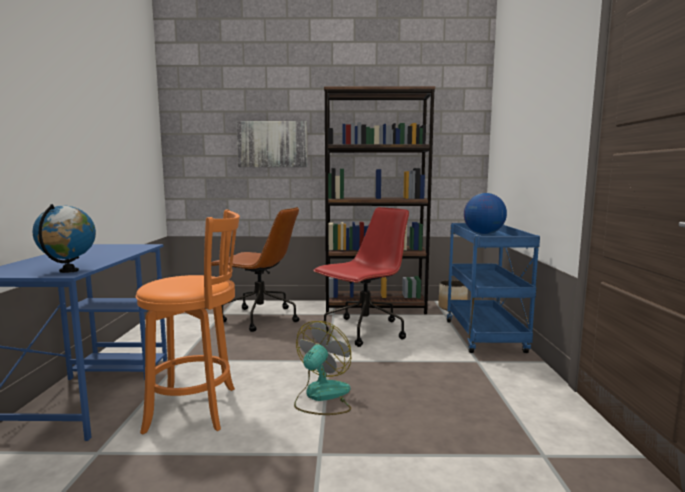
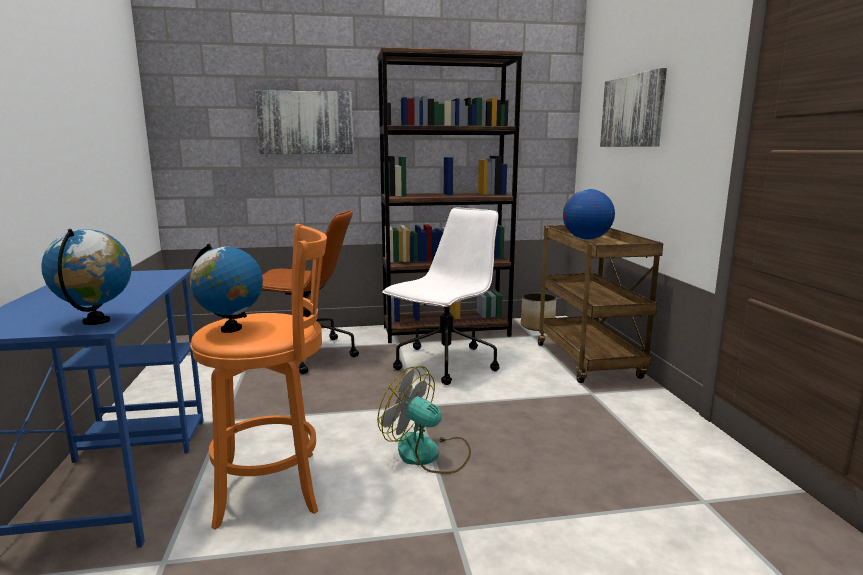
camera: 10 degrees left, 5 degrees up
fan [294,321,352,415] -> fan turned 75 degrees counterclockwise [377,366,471,474]
red office chair [313,207,409,347] -> white office chair [382,208,499,385]
blue cart [447,223,540,353] -> brown cart [538,225,663,383]
none -> globe [190,244,263,333]
none -> picture [600,68,667,147]

